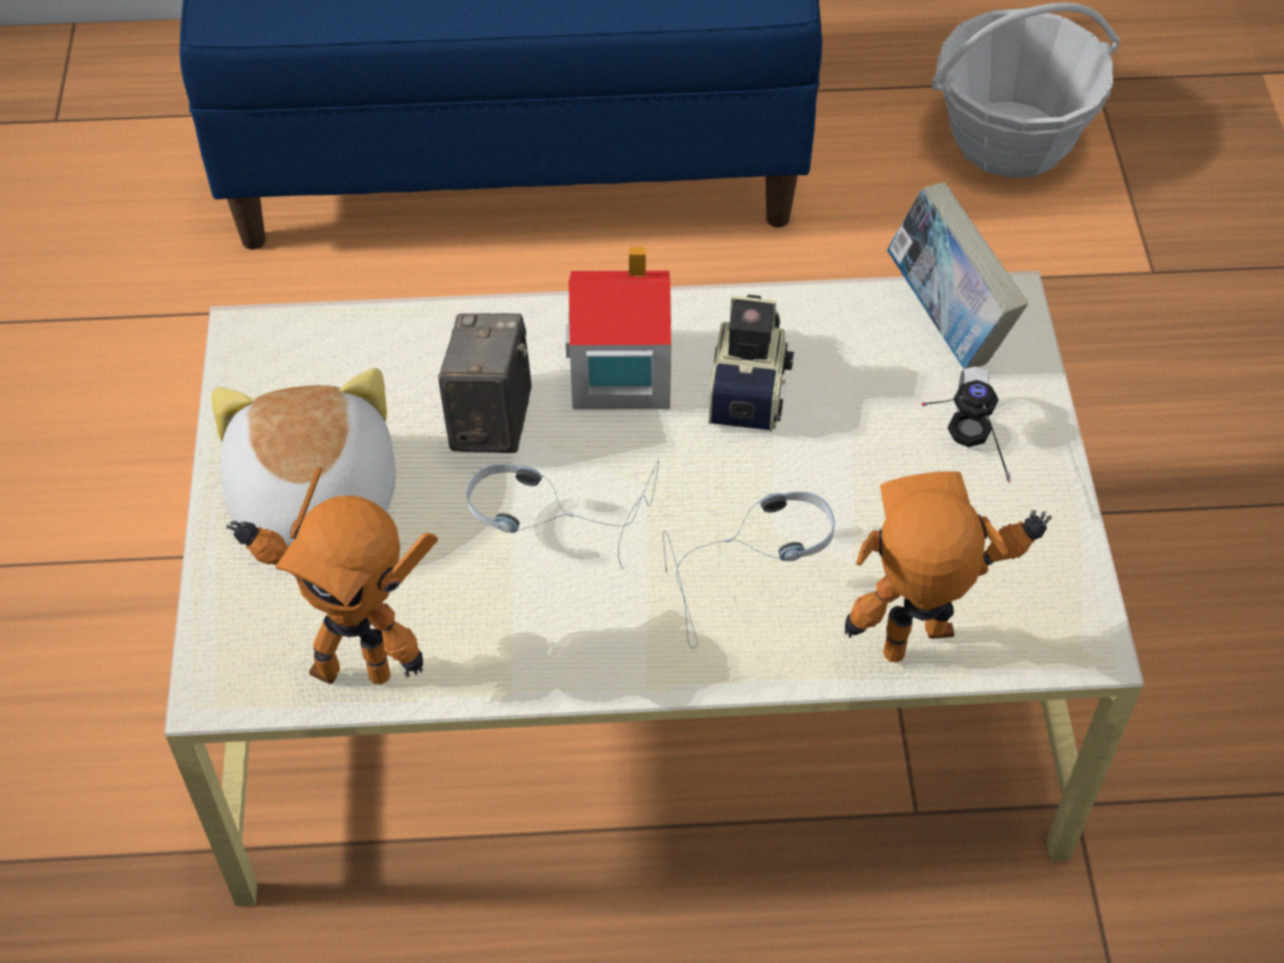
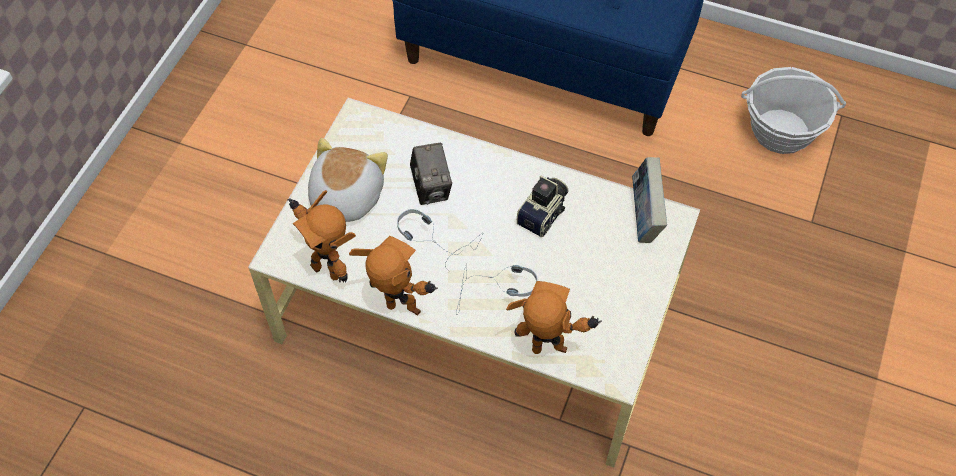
camera: 25 degrees right, 5 degrees up
camera [438,313,532,453] -> camera turned 135 degrees clockwise [410,143,452,205]
toy house [566,247,671,410] -> none
headphones [922,366,1011,483] -> none
none -> toy robot [349,236,438,316]

